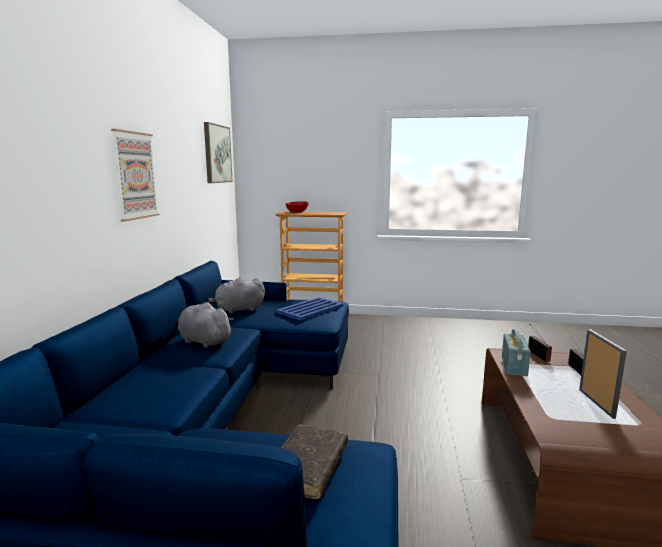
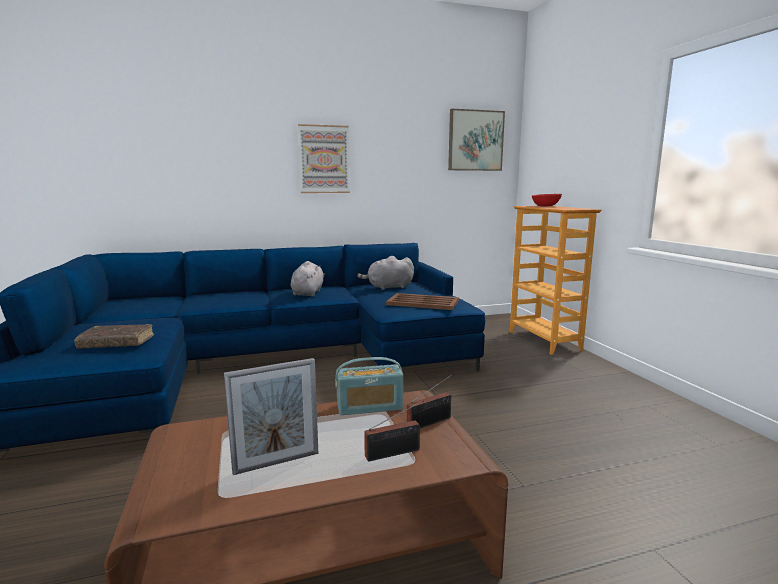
camera: 65 degrees right, 0 degrees up
grey plush toy [208,277,265,314] -> grey plush toy turned 60 degrees counterclockwise [357,256,414,290]
blue tray [276,297,343,321] -> brown tray [386,293,459,310]

